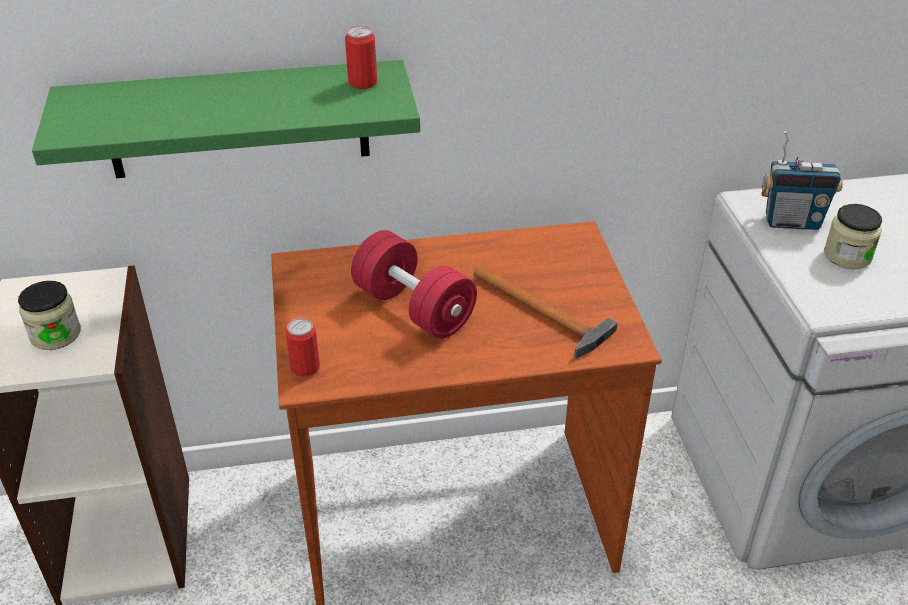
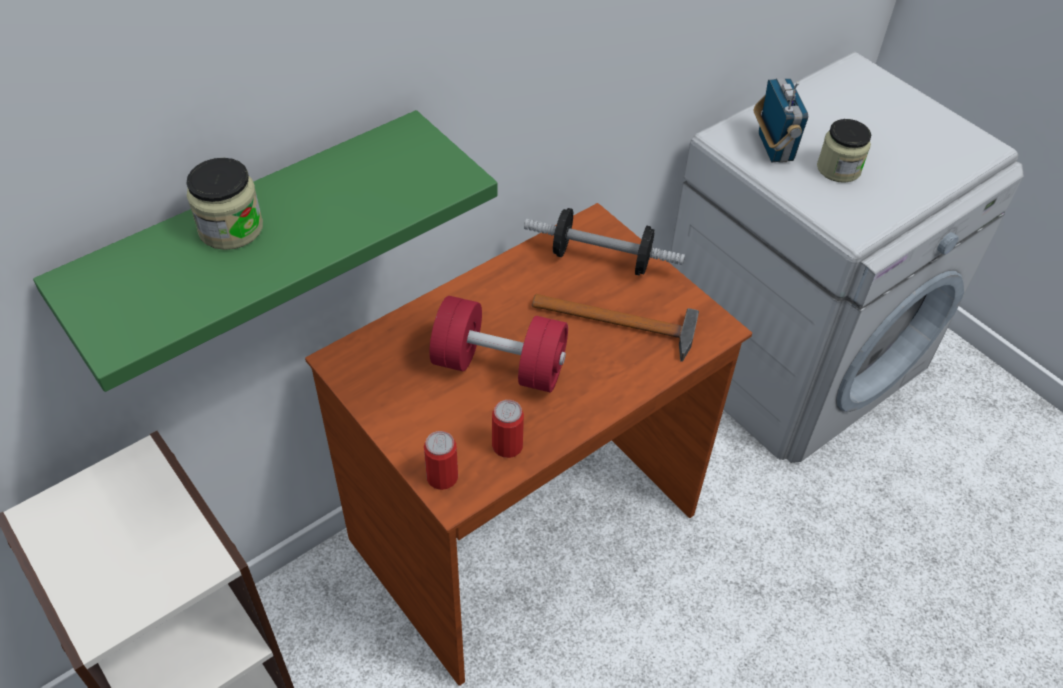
camera: 30 degrees left, 10 degrees up
jar [18,281,81,350] -> jar moved to [186,158,263,250]
can [345,26,377,89] -> can moved to [492,400,524,458]
radio [761,131,843,230] -> radio turned 75 degrees counterclockwise [754,78,808,163]
none -> dumbbell [524,208,685,275]

